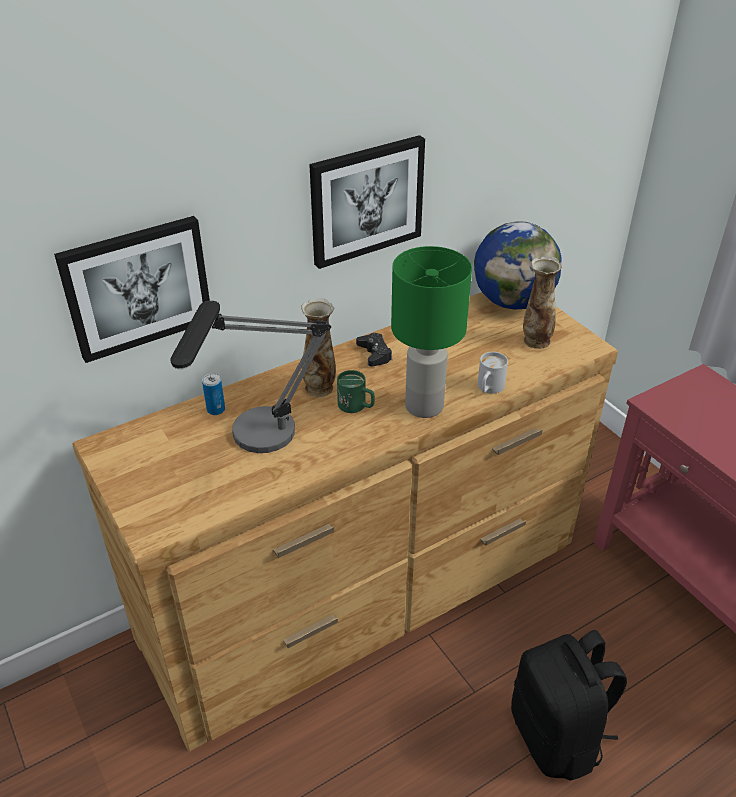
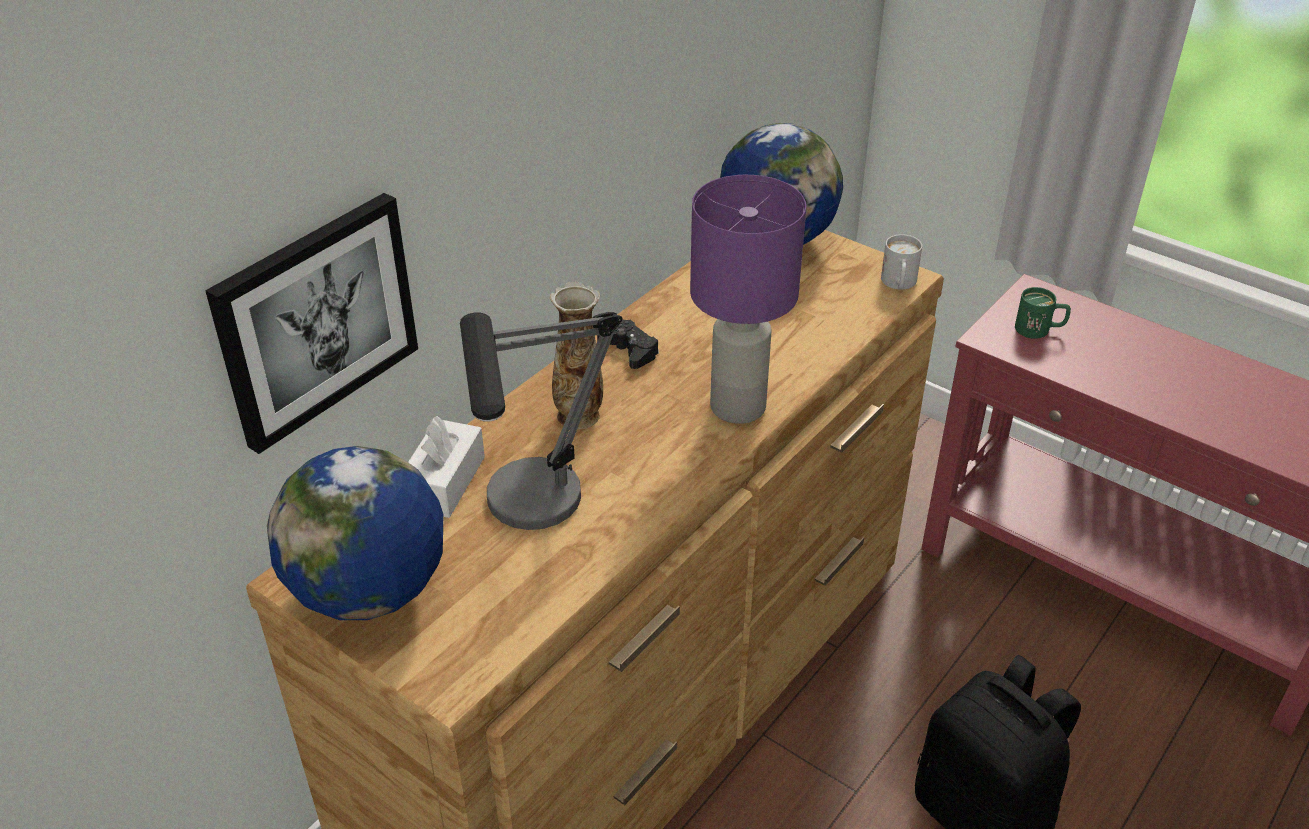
camera: 20 degrees left, 0 degrees up
can [202,373,225,415] -> white tissue box [408,416,485,518]
picture [309,135,425,269] -> none
green mug [337,370,375,413] -> green mug moved to [1015,287,1071,339]
green table lamp [391,246,472,418] -> purple table lamp [690,175,806,424]
white mug [478,352,508,393] -> white mug moved to [881,234,922,290]
vase [523,256,562,349] -> none
none -> globe [267,446,443,620]

